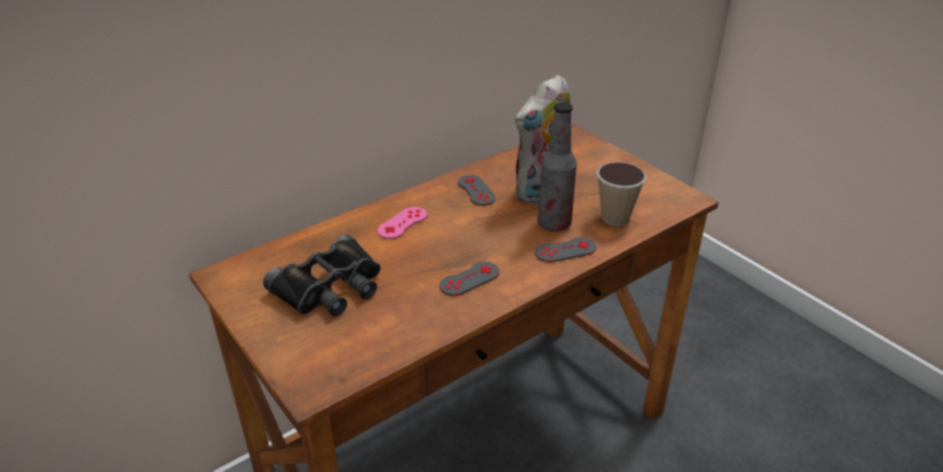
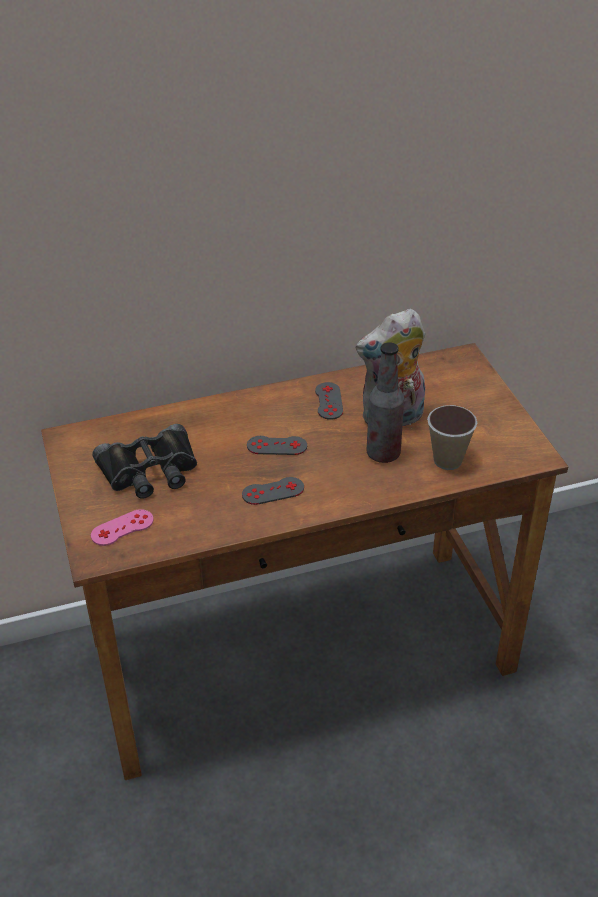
camera: 20 degrees right, 5 degrees up
pink game controller [377,207,427,239] -> pink game controller moved to [91,509,154,546]
grey game controller [535,237,596,262] -> grey game controller moved to [247,436,307,455]

